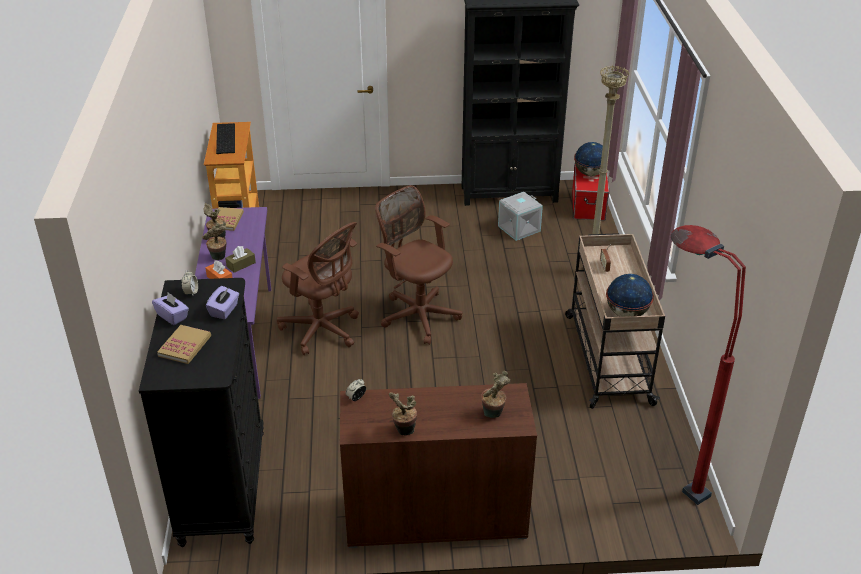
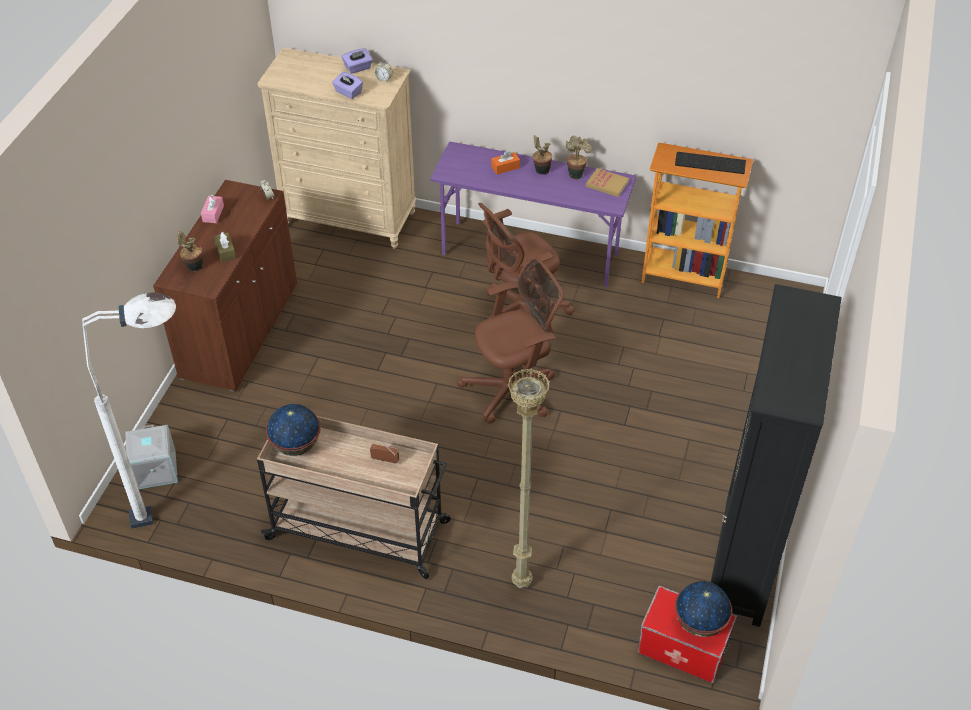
camera: 110 degrees right, 10 degrees up
black dresser [139,278,264,547] -> beige dresser [258,47,417,249]
book [157,325,211,364] -> none
brown tissue box [225,246,256,273] -> brown tissue box moved to [214,232,236,262]
potted plant [389,392,417,436] -> pink tissue box [201,194,224,223]
grey storage box [498,192,543,241] -> grey storage box moved to [125,425,178,489]
red floor lamp [671,225,746,505] -> white floor lamp [82,292,176,529]

